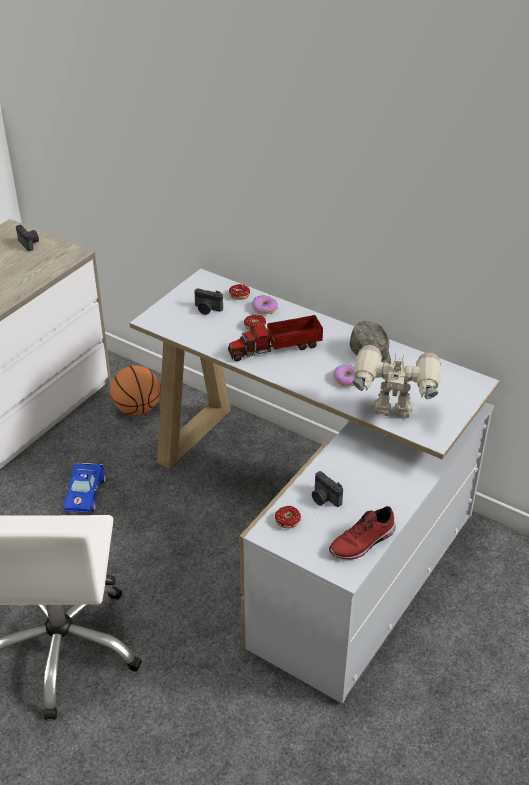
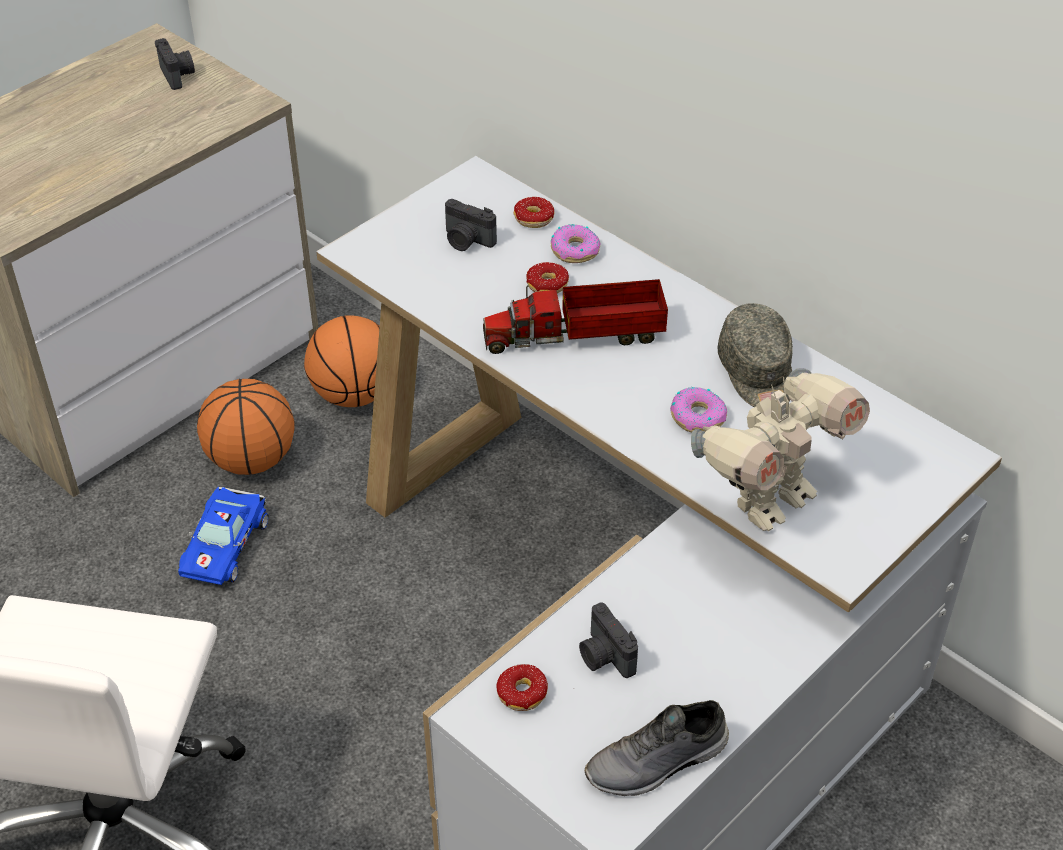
camera: 10 degrees right, 5 degrees up
red shoe [329,506,396,559] -> grey shoe [584,700,729,796]
toy robot [352,345,441,418] -> toy robot turned 120 degrees clockwise [691,368,870,531]
none -> basketball [197,379,295,475]

